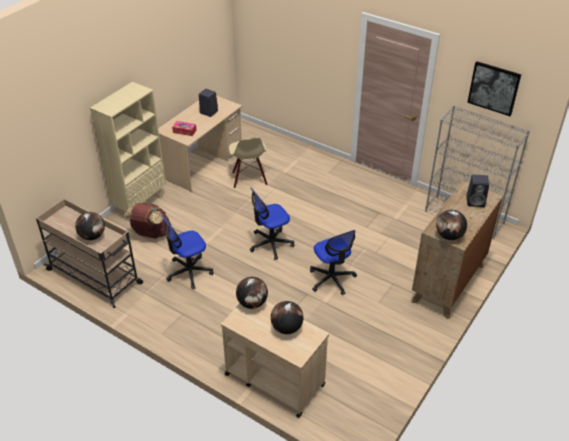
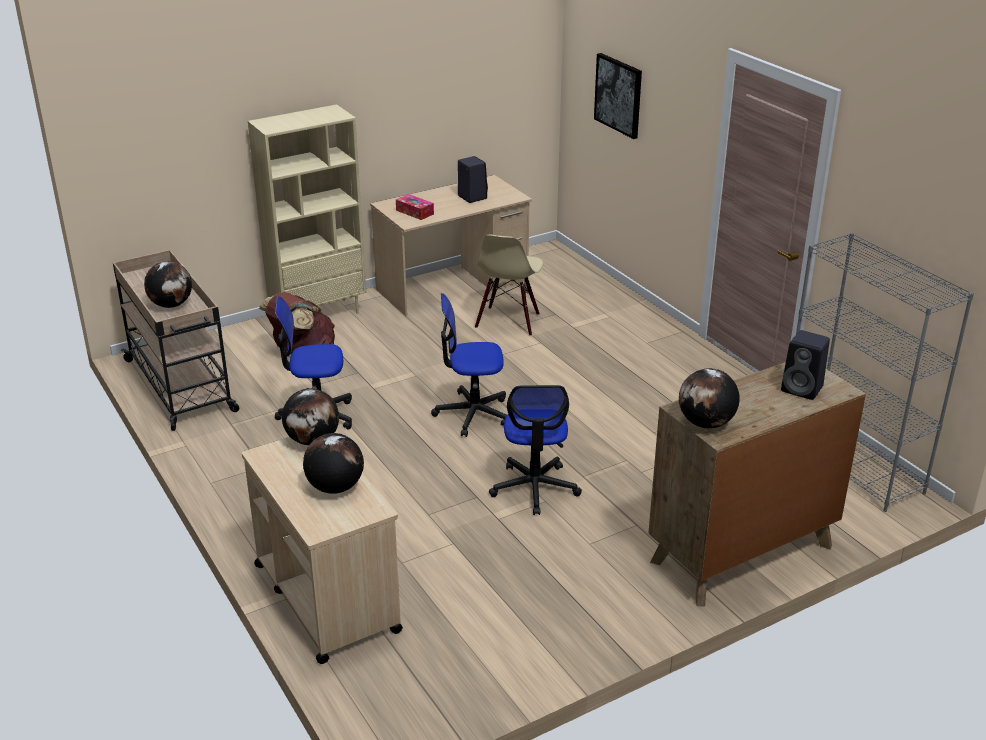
camera: 25 degrees right, 10 degrees down
picture [467,61,522,116] -> picture moved to [594,53,642,139]

